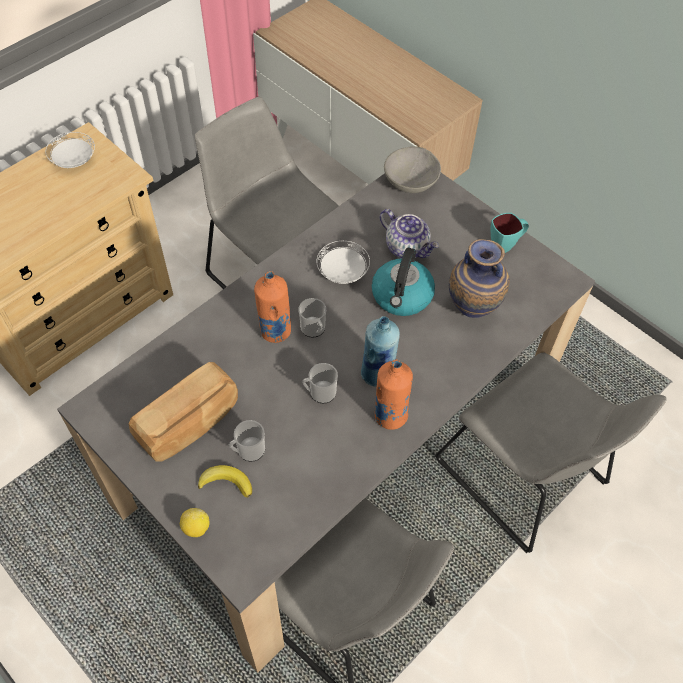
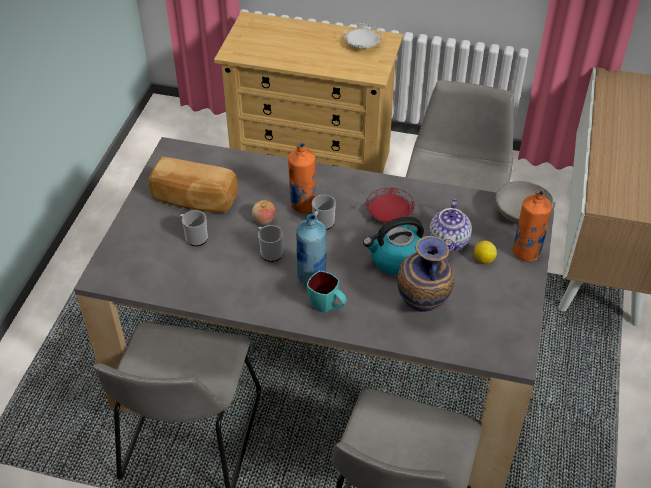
camera: 60 degrees right, 10 degrees down
lemon [180,508,210,537] -> lemon moved to [474,241,497,263]
banana [198,465,252,498] -> none
white plate [316,241,370,284] -> red plate [366,188,415,223]
orange bottle [375,359,413,430] -> orange bottle moved to [513,189,552,262]
turquoise mug [491,213,529,253] -> turquoise mug moved to [307,271,347,313]
none -> apple [252,200,276,225]

